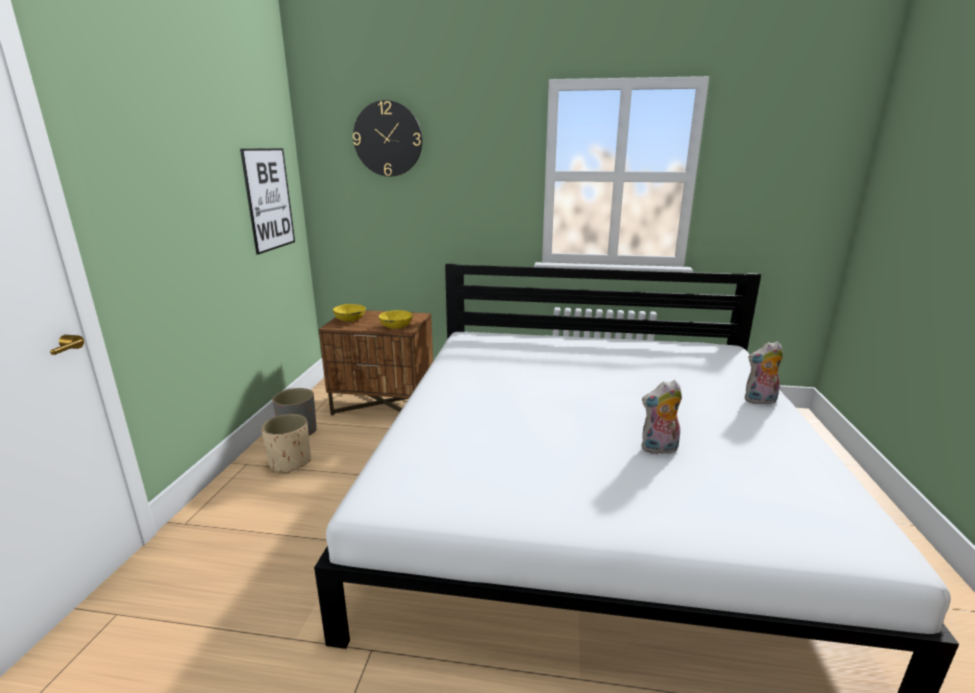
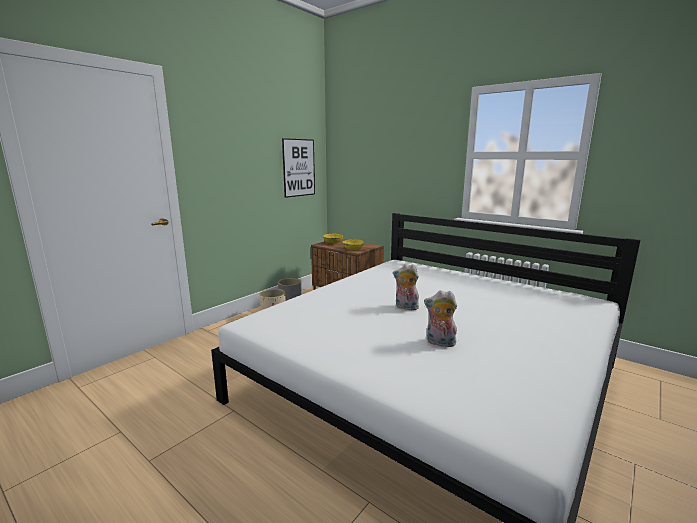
camera: 30 degrees right, 5 degrees down
wall clock [353,100,422,176] -> none
plush toy [744,341,783,404] -> plush toy moved to [393,264,419,310]

